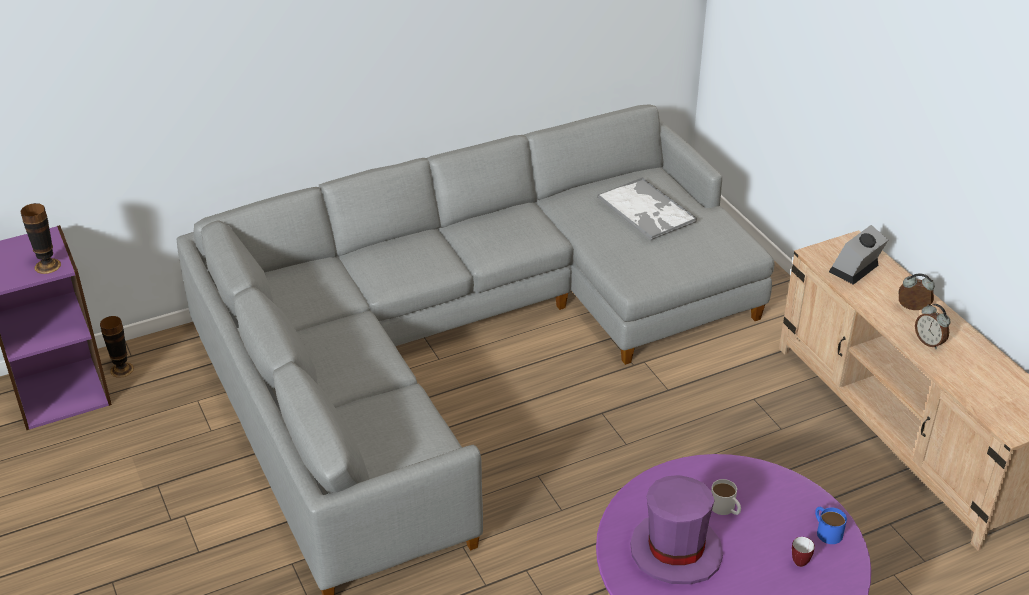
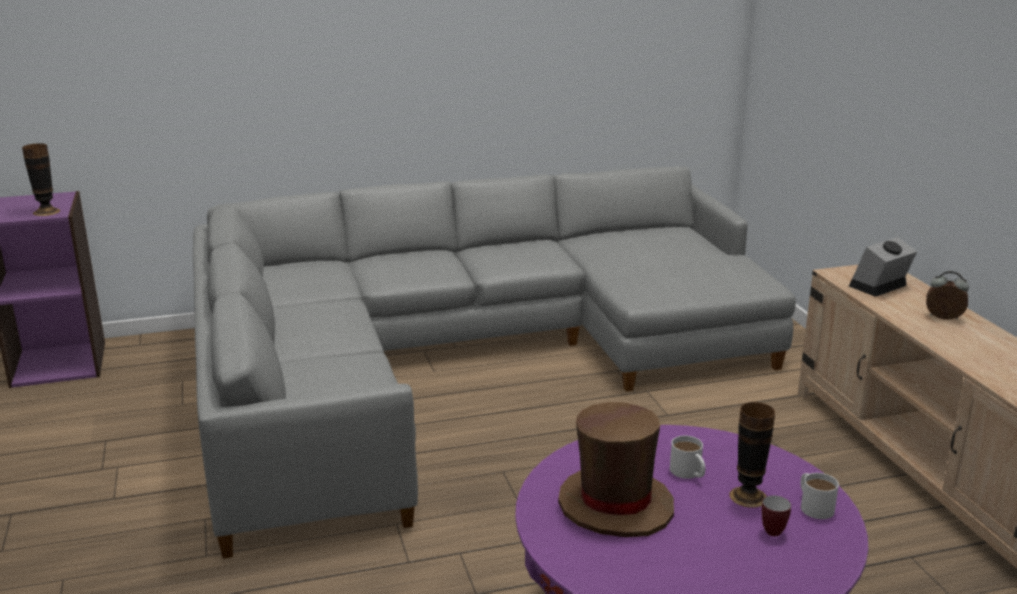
camera: 10 degrees right, 15 degrees down
vase [100,316,134,378] -> vase moved to [729,402,775,508]
tray [597,177,697,240] -> none
purple hat [631,475,723,584] -> brown hat [558,402,674,537]
blue mug [815,507,847,544] -> white mug [801,473,839,519]
alarm clock [915,304,951,349] -> none

